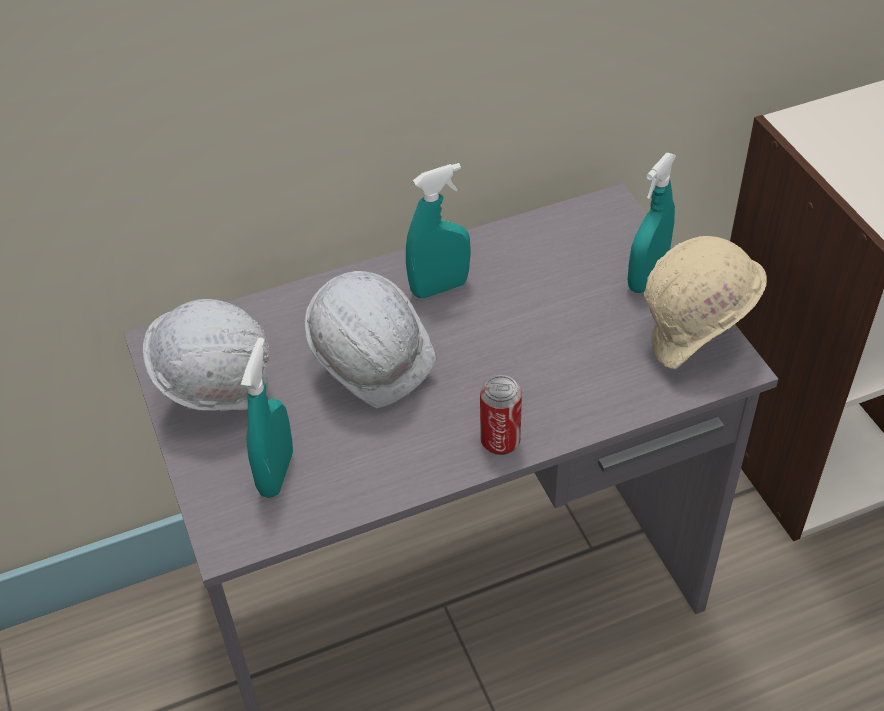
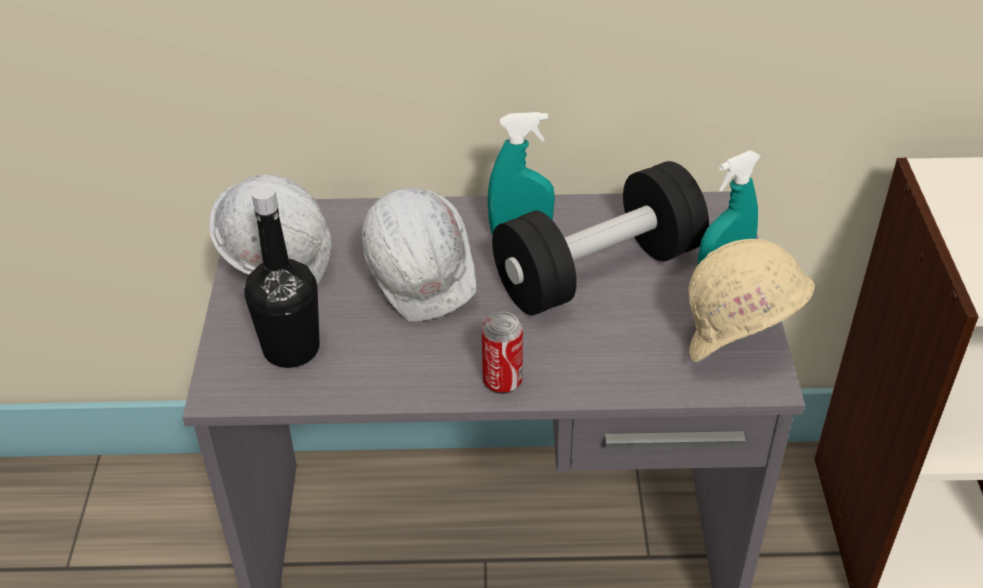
camera: 20 degrees right, 5 degrees down
turquoise spray bottle [241,337,293,498] -> black bottle [244,185,320,368]
none -> black dumbbell [492,161,709,316]

